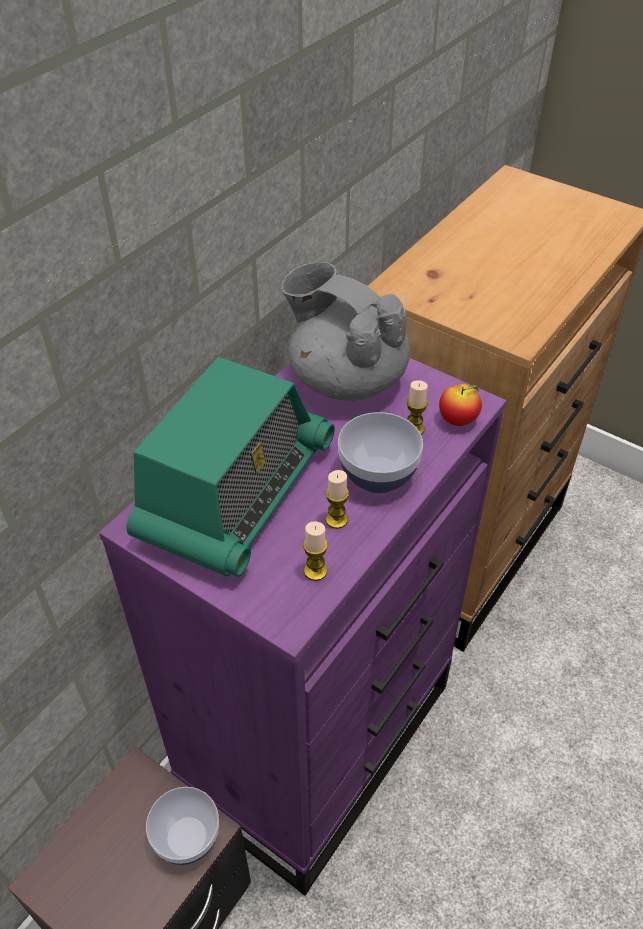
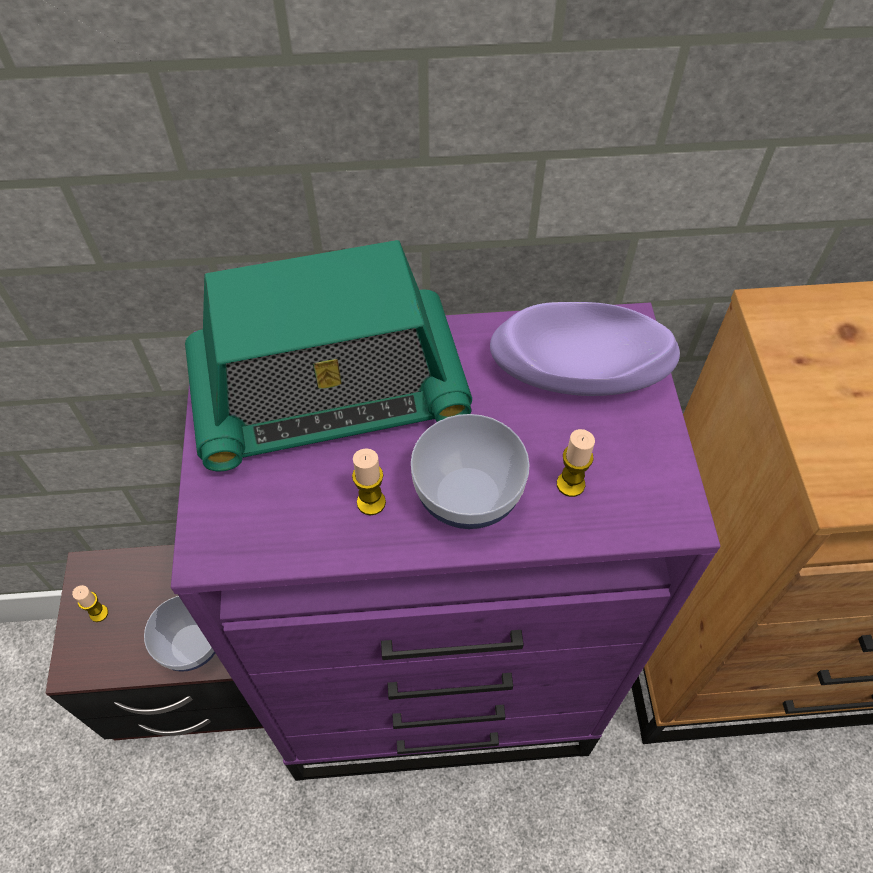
camera: 50 degrees right, 10 degrees up
grey teapot [281,262,410,401] -> purple bowl [490,302,680,396]
candle [303,521,328,581] -> candle moved to [72,585,108,622]
apple [439,384,482,426] -> none

